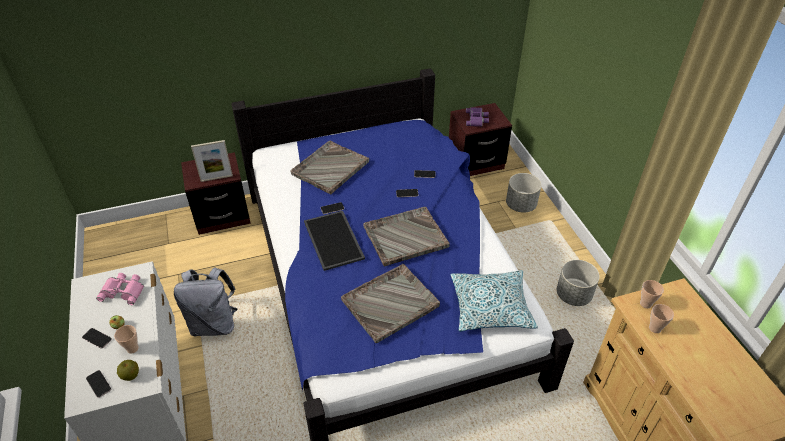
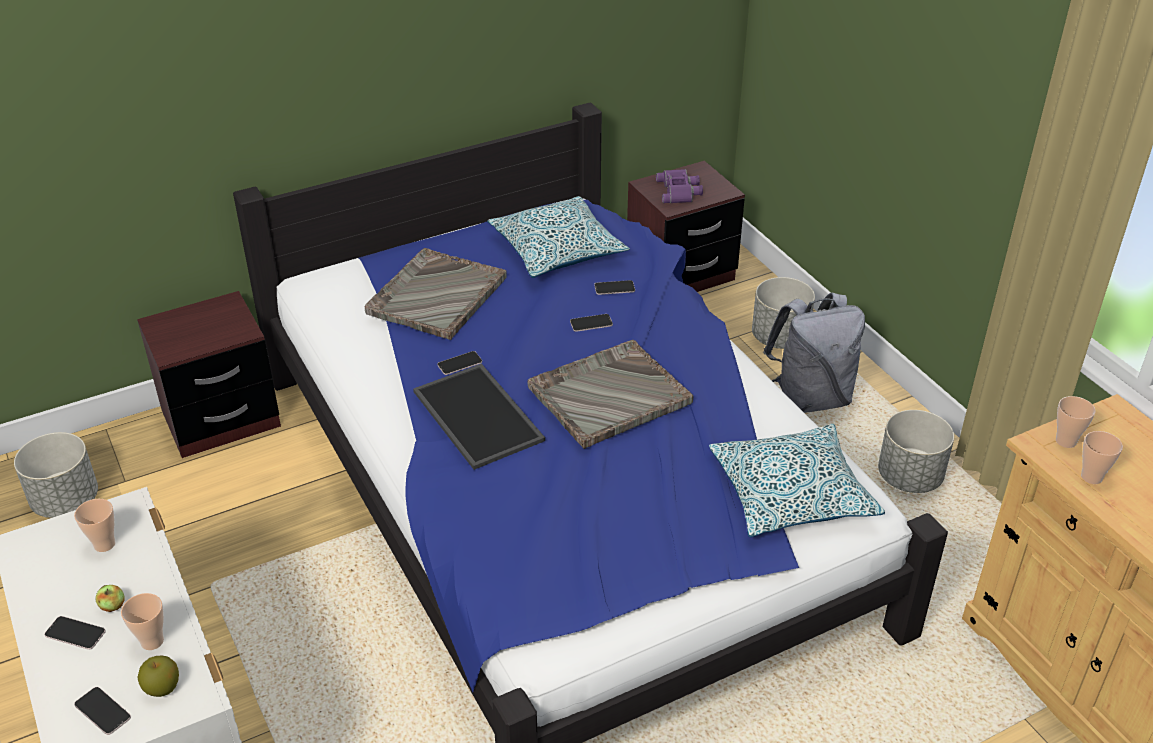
camera: 10 degrees left, 5 degrees down
pink binoculars [96,273,144,305] -> cup [74,499,115,552]
grey backpack [174,268,238,336] -> grey backpack moved to [763,293,865,413]
picture frame [191,140,233,182] -> none
grey tray [341,264,440,343] -> none
none -> grey planter [14,432,98,518]
none -> pillow [487,196,630,278]

